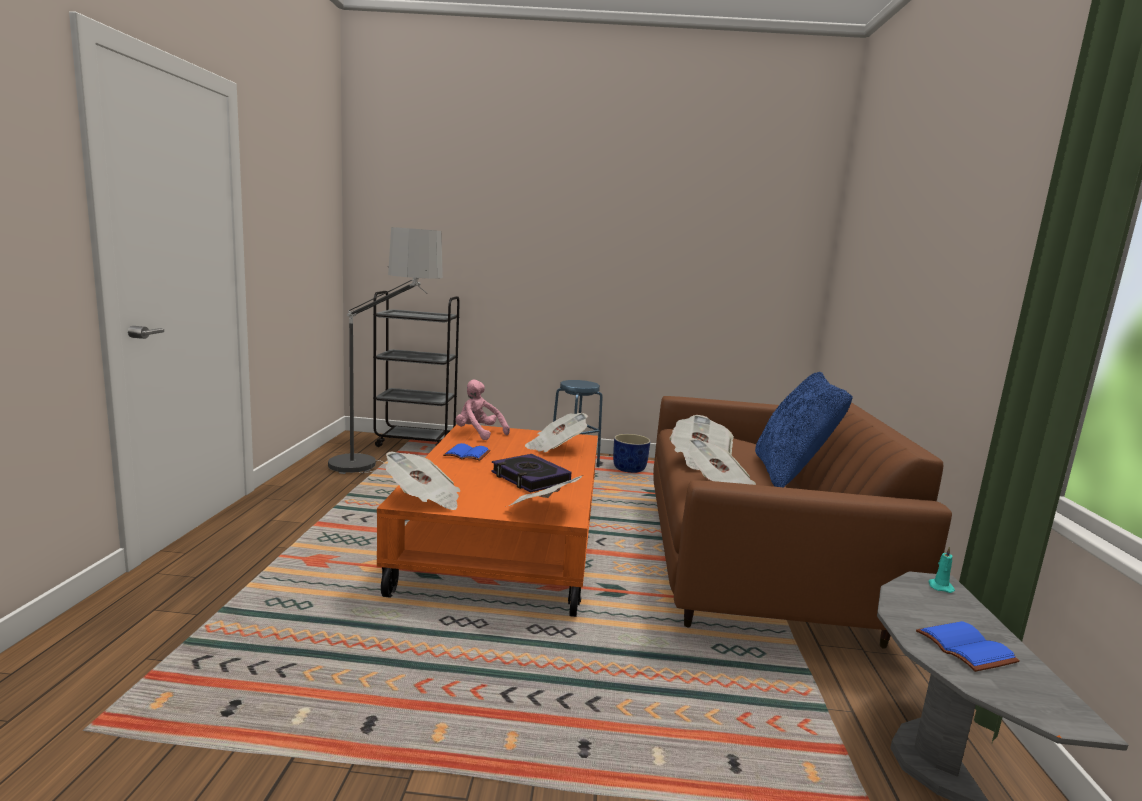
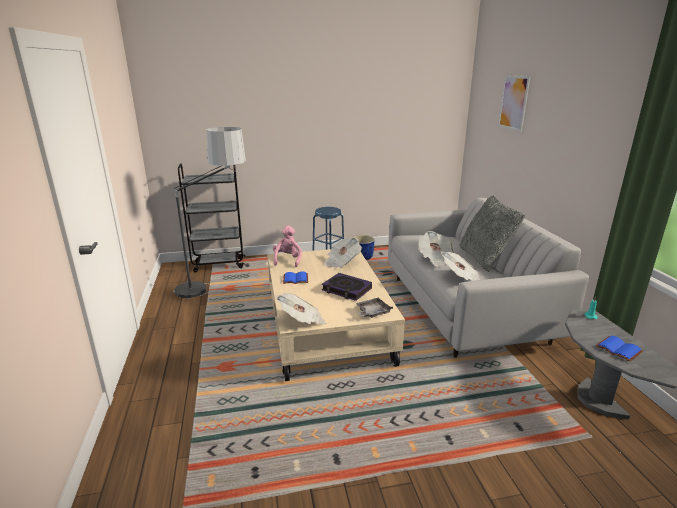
camera: 15 degrees left, 10 degrees up
orange coffee table [377,424,598,617] -> beige coffee table [267,249,405,381]
pink plush toy [455,379,510,440] -> pink plush toy turned 75 degrees clockwise [273,226,302,267]
newspaper [509,475,583,506] -> grey tray [355,298,393,318]
brown sofa [653,396,952,649] -> grey sofa [388,198,589,358]
blue pillow [755,372,853,487] -> grey pillow [460,196,525,272]
none -> picture [498,75,531,132]

